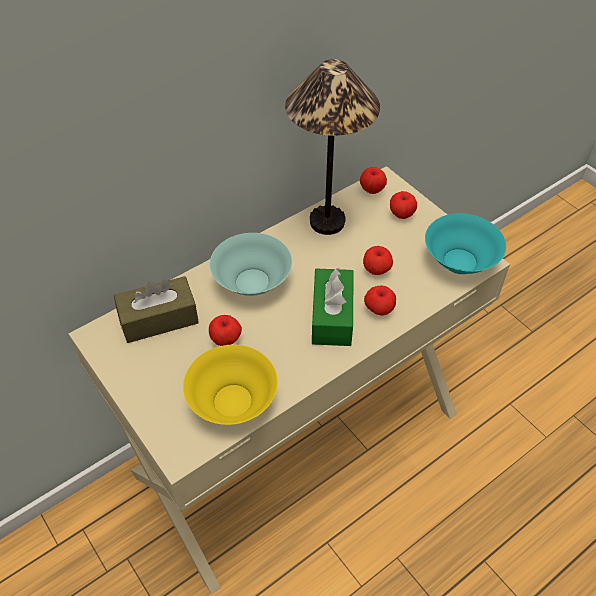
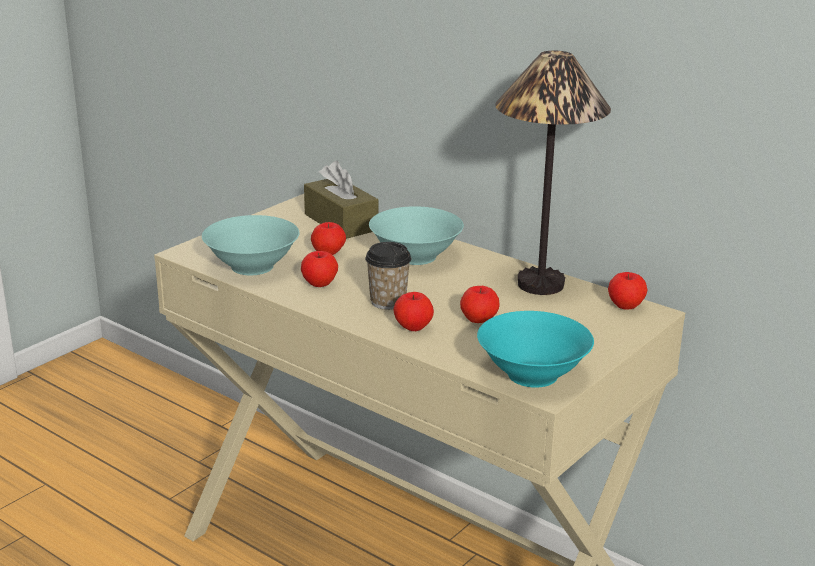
camera: 75 degrees right, 25 degrees down
yellow bowl [183,345,278,425] -> turquoise bowl [202,215,300,275]
green tissue box [312,268,354,346] -> cup [365,242,411,310]
apple [390,191,417,219] -> apple moved to [301,251,338,287]

